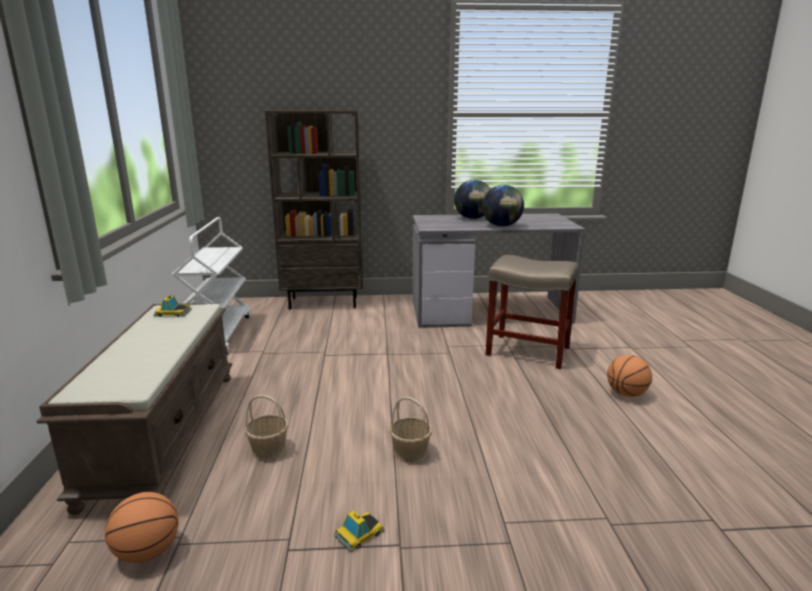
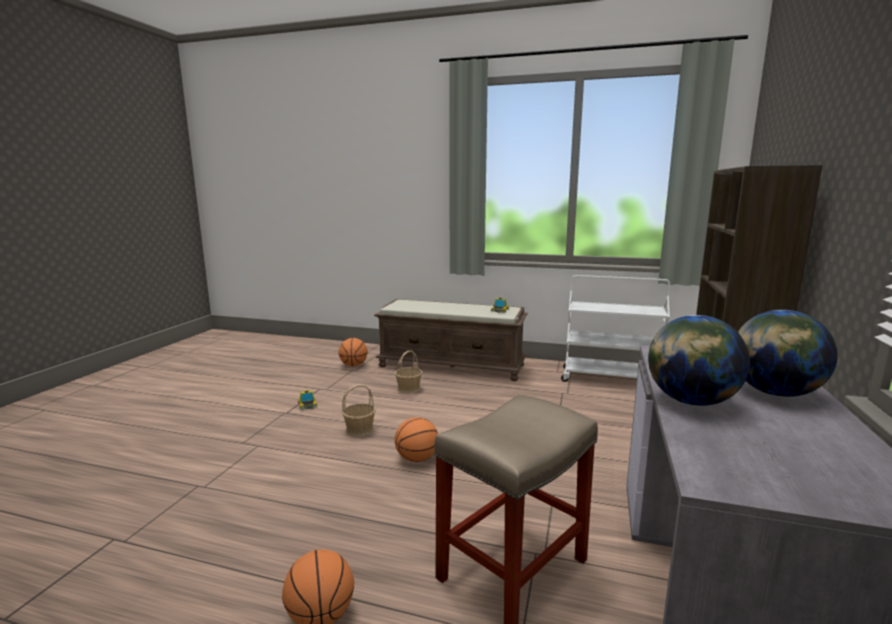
camera: 110 degrees right, 5 degrees down
none -> basketball [395,417,438,462]

